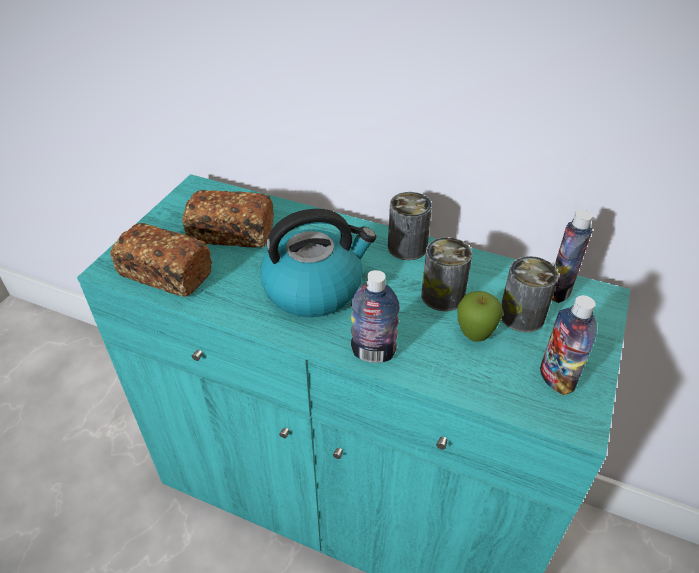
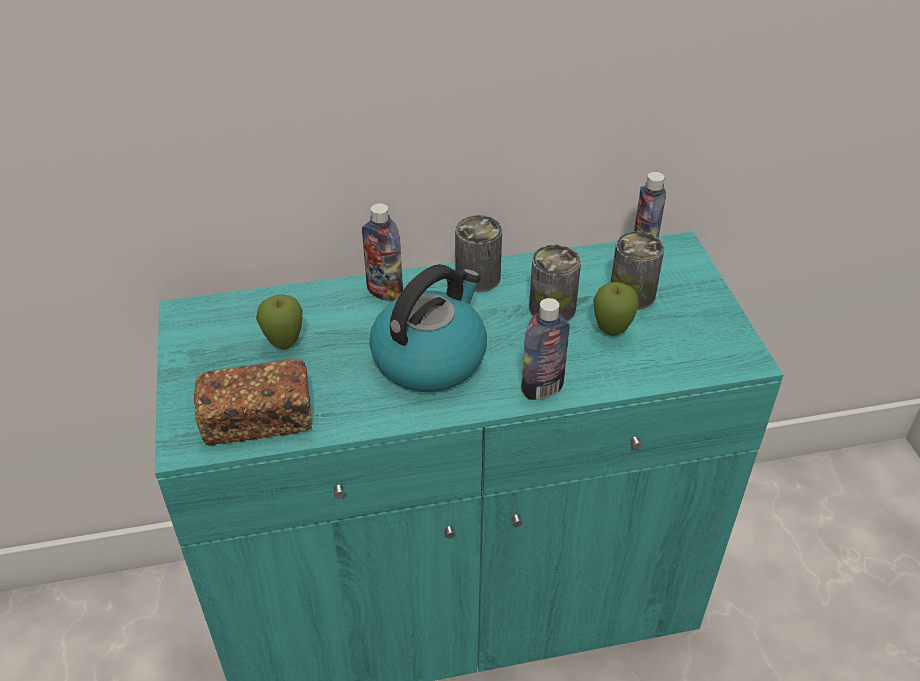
camera: 35 degrees left, 0 degrees up
bread [182,190,274,248] -> apple [256,295,303,349]
bottle [540,295,597,395] -> bottle moved to [362,203,403,301]

